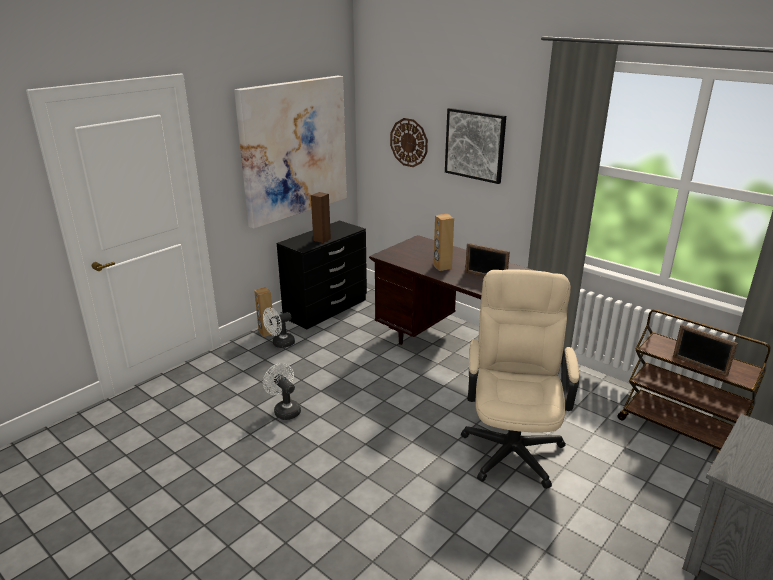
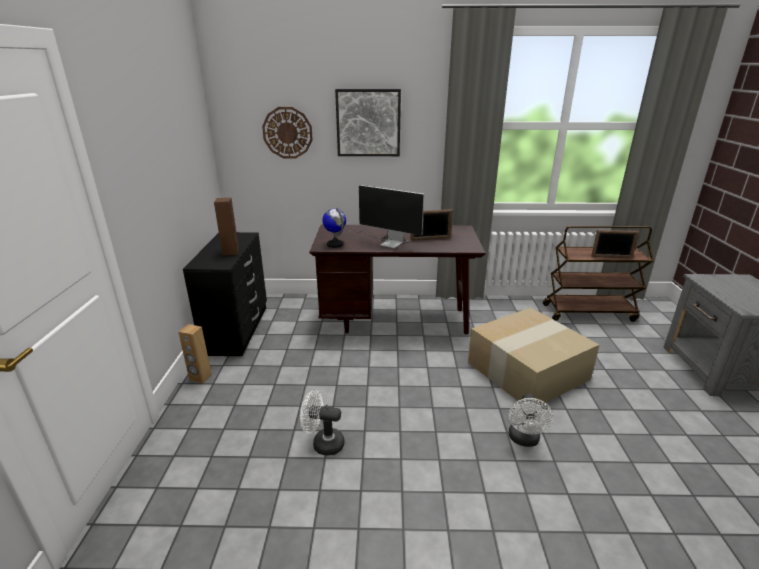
camera: 40 degrees left, 0 degrees up
picture [234,76,347,228] -> none
white fan [263,308,295,348] -> white fan moved to [509,394,553,447]
brown speaker [433,214,454,271] -> monitor [352,185,424,248]
beige office chair [461,269,579,489] -> cardboard box [468,307,599,405]
none -> globe [322,207,346,248]

